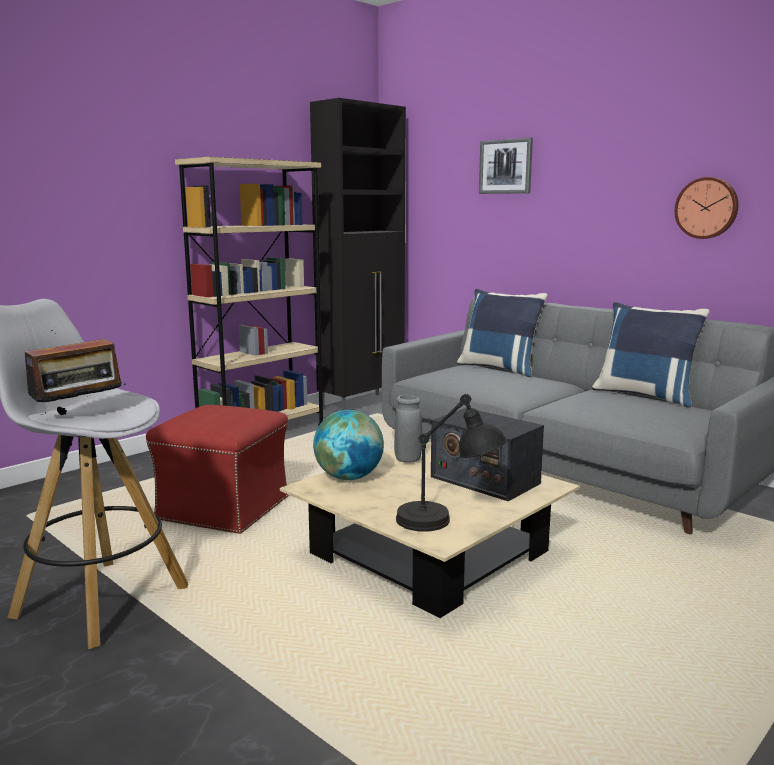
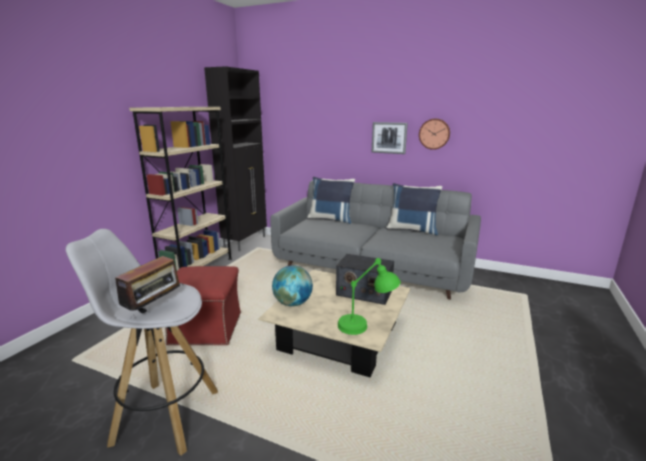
camera: 20 degrees left, 5 degrees up
grey vase [394,395,422,463] -> none
black table lamp [396,394,507,532] -> green table lamp [338,258,401,335]
picture [479,138,533,194] -> picture moved to [372,122,408,154]

